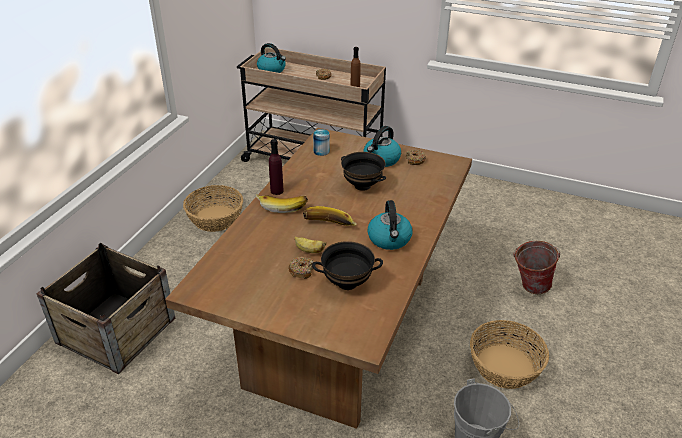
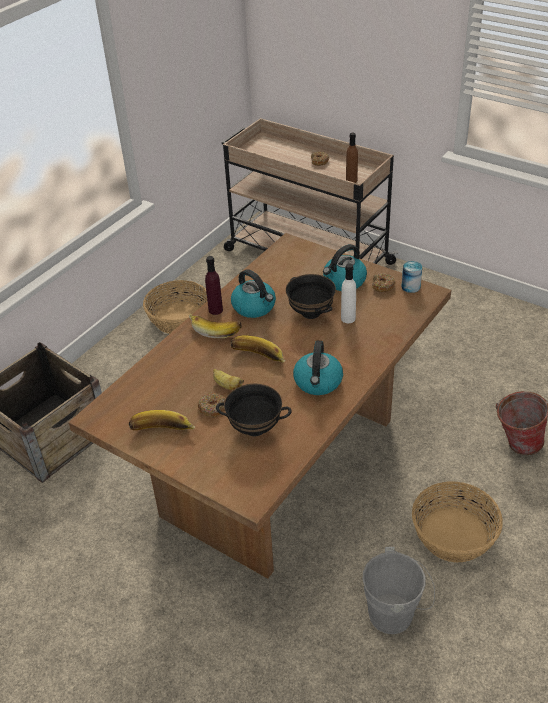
camera: 15 degrees right, 5 degrees up
kettle [257,43,286,73] -> kettle moved to [231,269,276,318]
can [313,129,329,156] -> can moved to [402,261,422,293]
none -> banana [129,410,195,430]
none -> white bottle [341,263,356,323]

